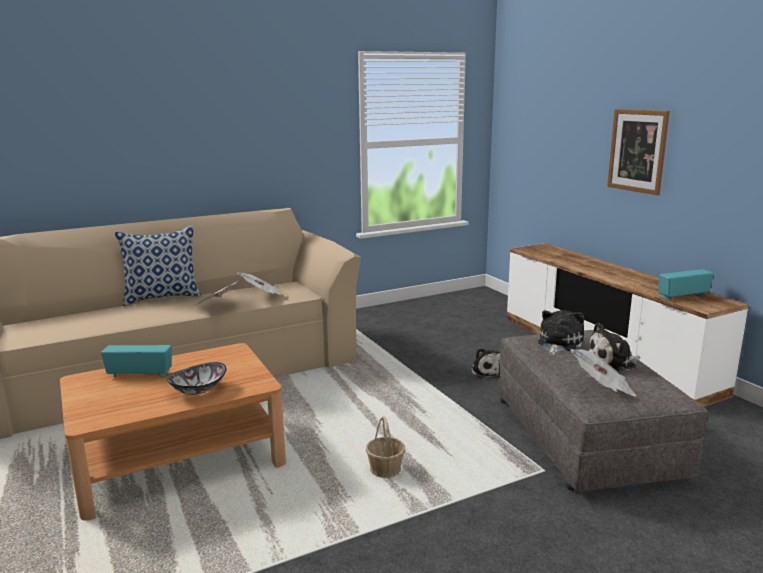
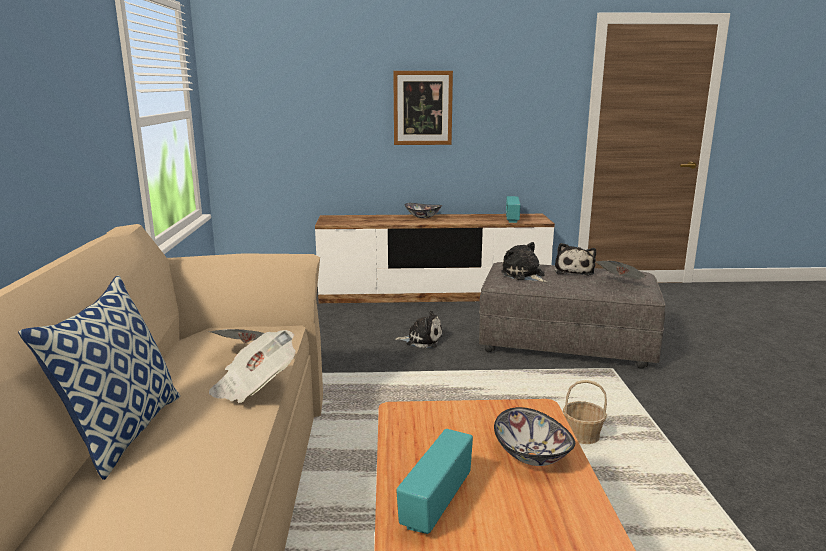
camera: 65 degrees left, 0 degrees up
none -> bowl [405,203,442,218]

